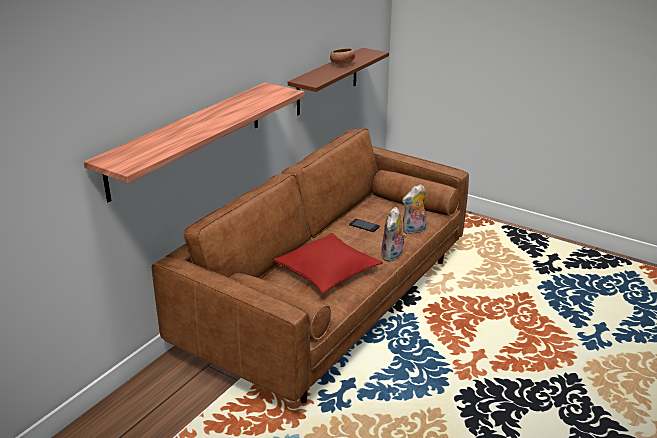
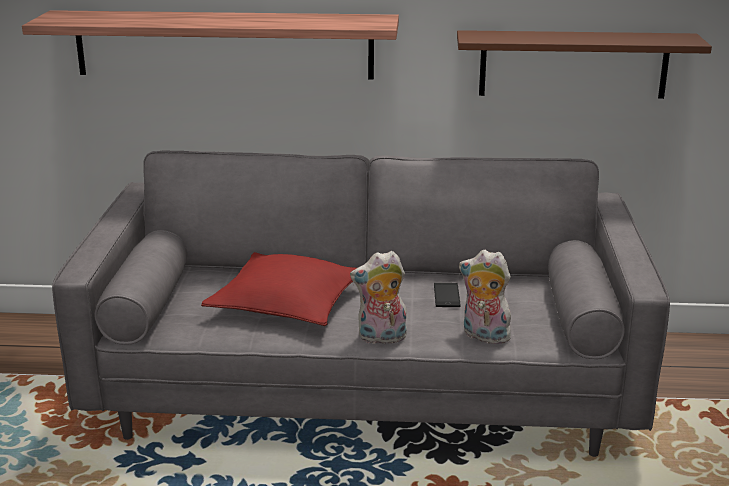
camera: 60 degrees right, 5 degrees down
brown sofa [152,128,469,403] -> grey sofa [52,150,670,457]
bowl [330,48,355,65] -> none

